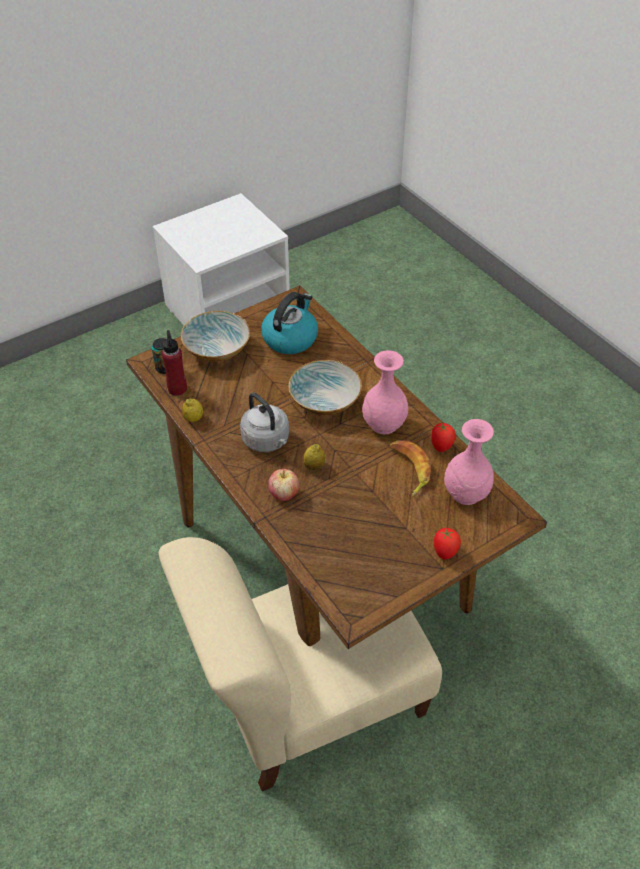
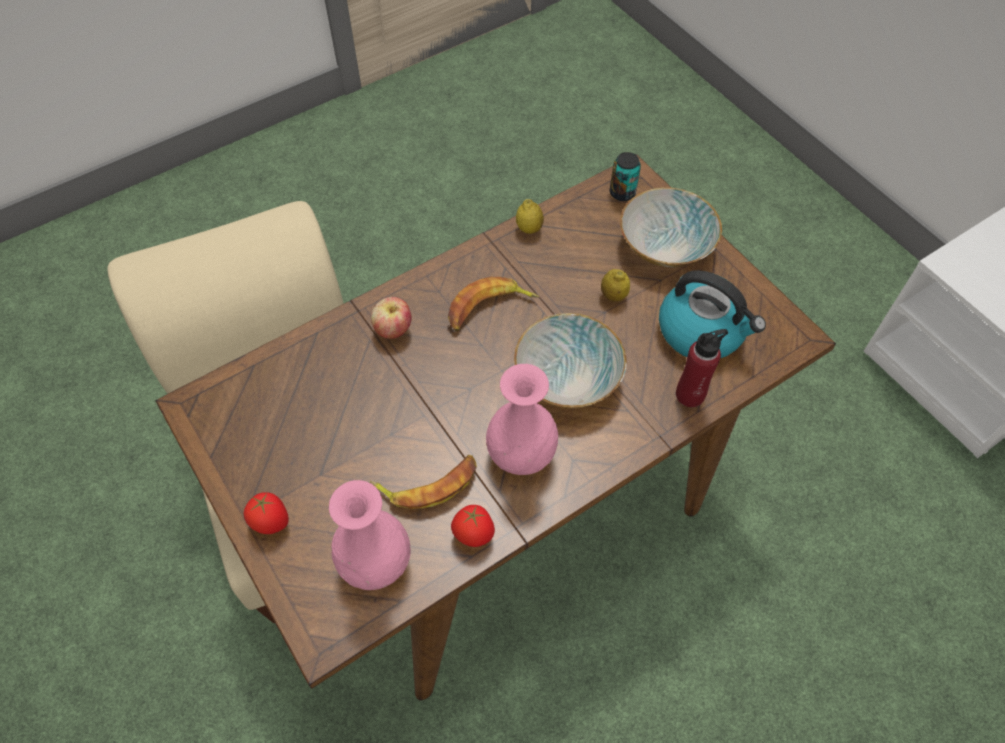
camera: 90 degrees right, 10 degrees up
red bottle [162,330,187,396] -> red bottle moved to [676,329,728,407]
grey kettle [240,393,289,452] -> banana [448,277,539,331]
lemon [303,444,325,470] -> lemon moved to [601,269,630,302]

